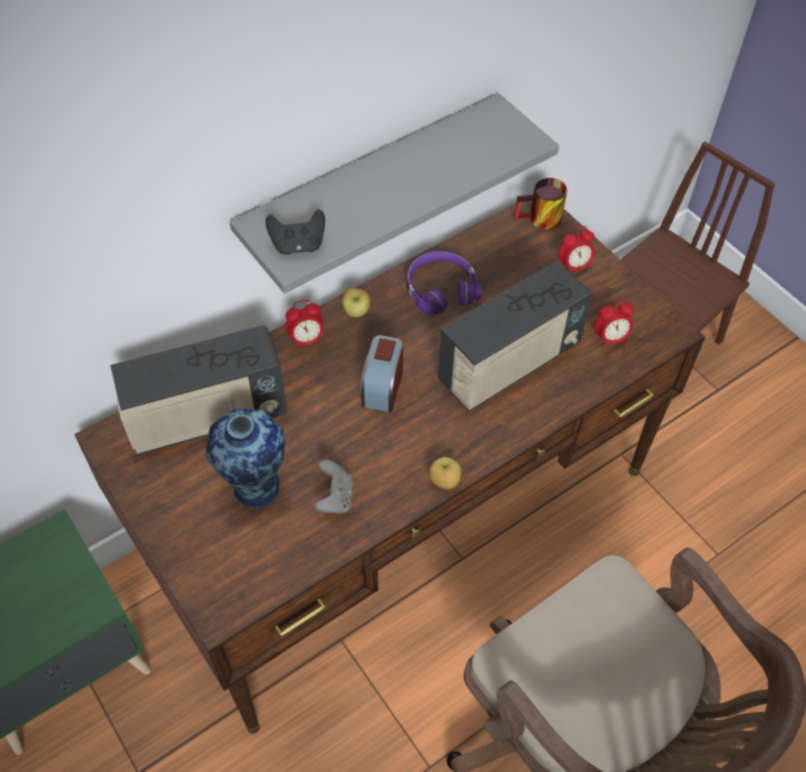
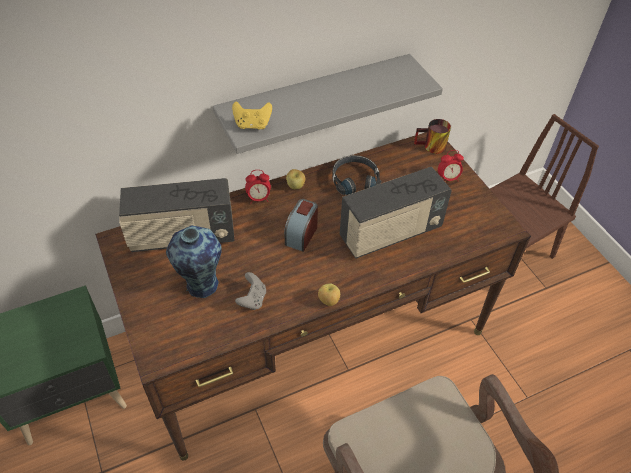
camera: 10 degrees right, 5 degrees down
black game controller [265,209,325,255] -> yellow game controller [232,101,272,130]
purple headphones [407,251,482,316] -> black headphones [332,155,382,195]
alarm clock [594,299,634,348] -> none

